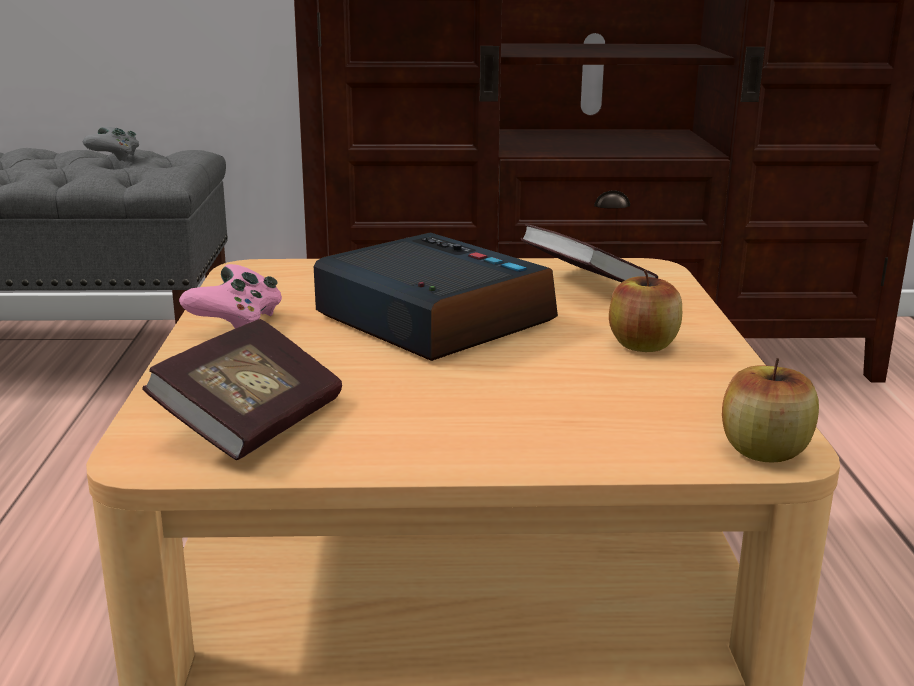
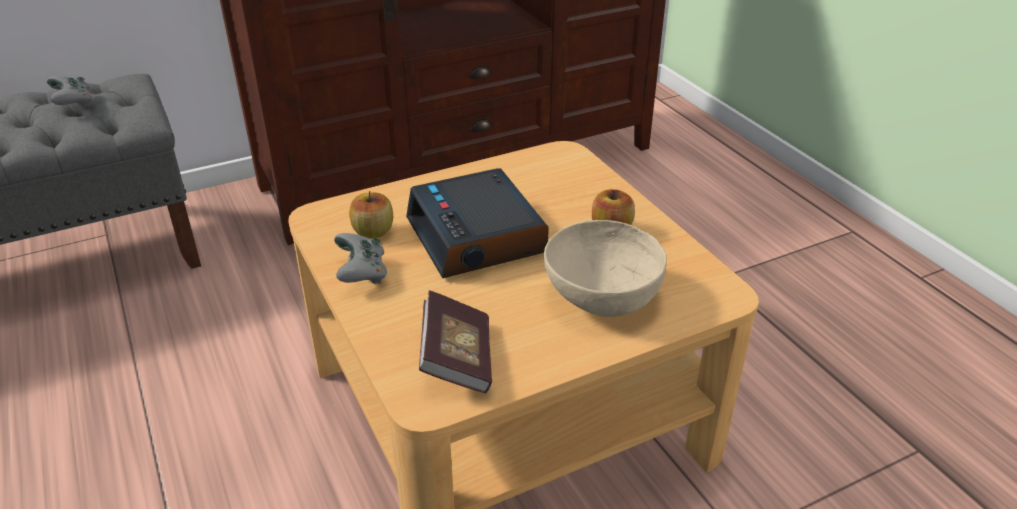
camera: 25 degrees left, 15 degrees up
pink game controller [179,264,282,328] -> grey game controller [334,233,387,284]
alarm clock [314,232,558,361] -> alarm clock turned 135 degrees counterclockwise [406,169,549,278]
book [521,224,658,282] -> none
apple [722,358,819,463] -> apple moved to [349,191,393,239]
none -> beige bowl [544,220,667,317]

